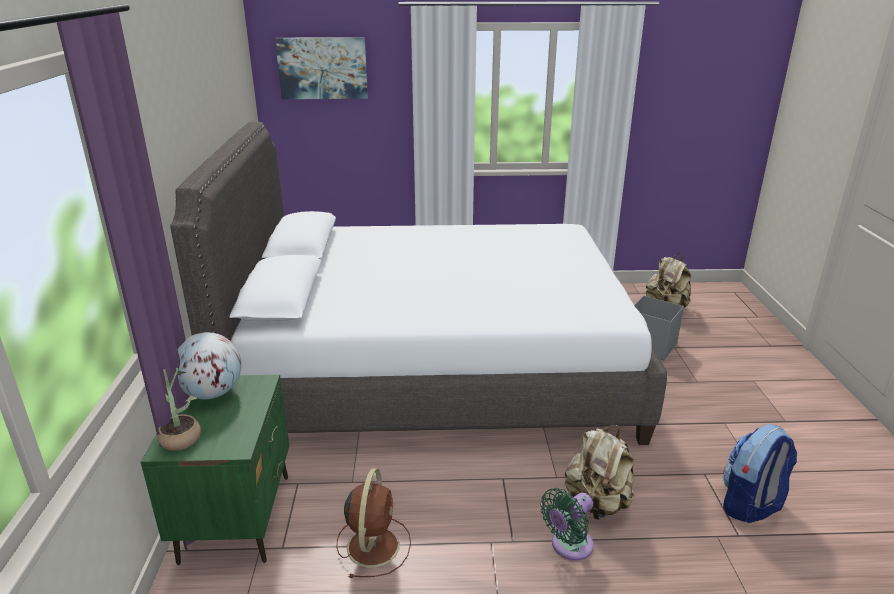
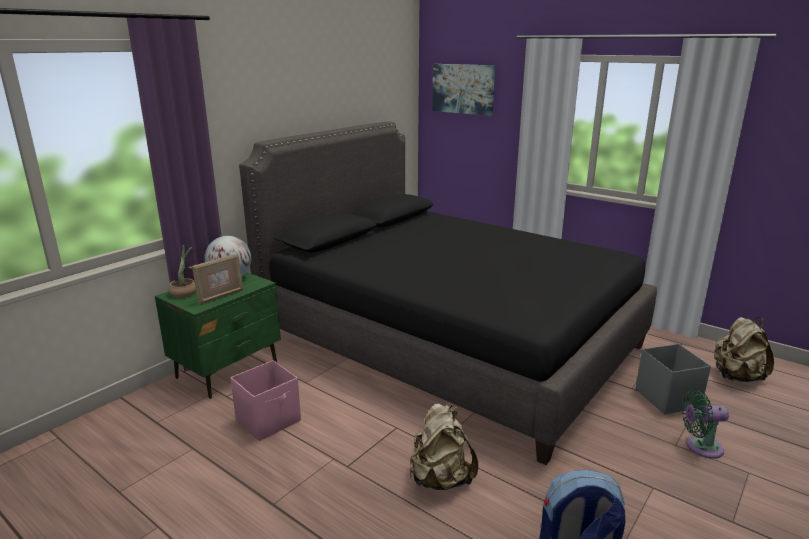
camera: 40 degrees right, 5 degrees down
white bed [170,122,667,445] -> black bed [239,121,657,465]
brown fan [337,468,411,578] -> pink storage box [230,360,301,441]
green fan [540,488,594,560] -> green fan moved to [682,390,729,459]
none -> picture frame [192,253,244,305]

